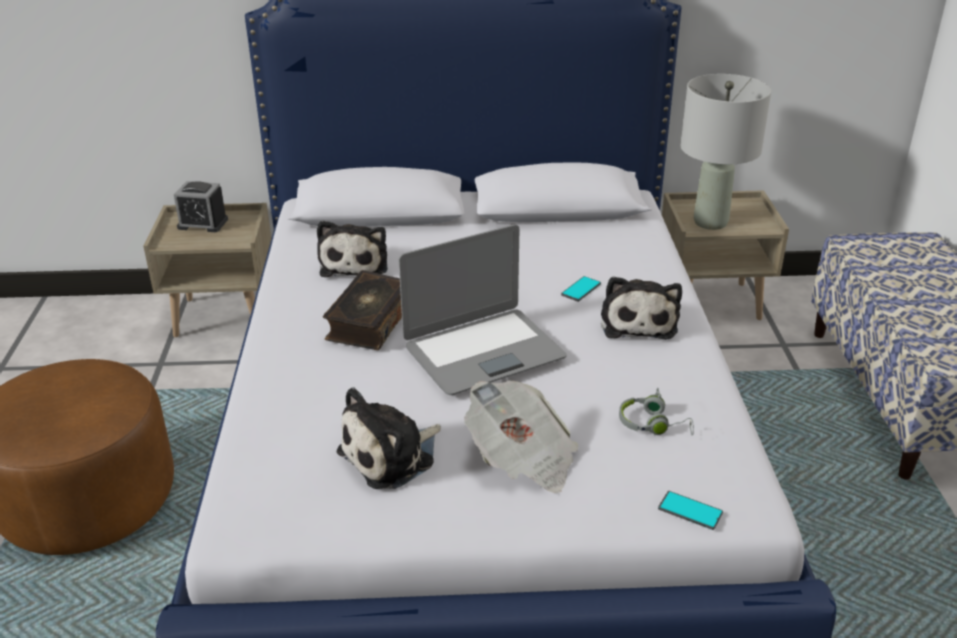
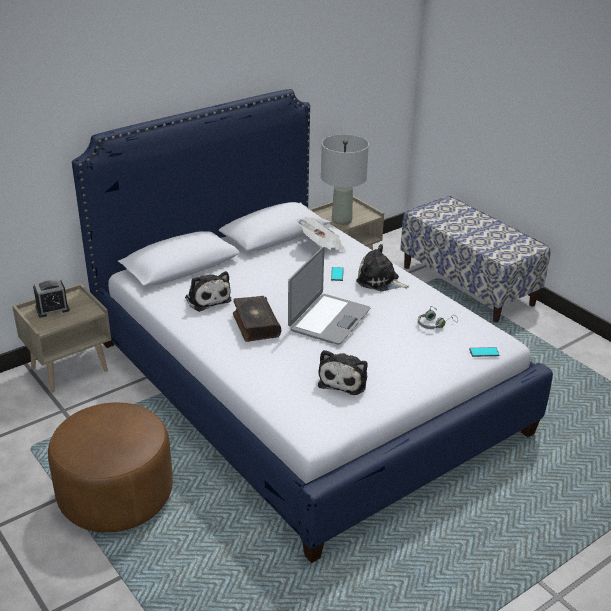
camera: 35 degrees left, 0 degrees up
newspaper [464,381,579,493] -> newspaper moved to [297,218,346,251]
plush toy [601,276,682,340] -> plush toy turned 150 degrees clockwise [356,244,409,291]

